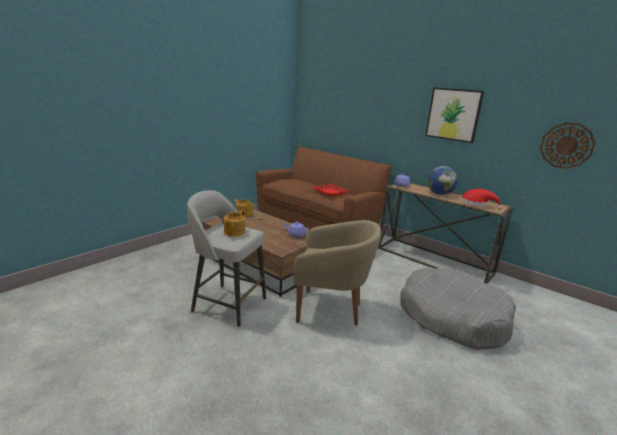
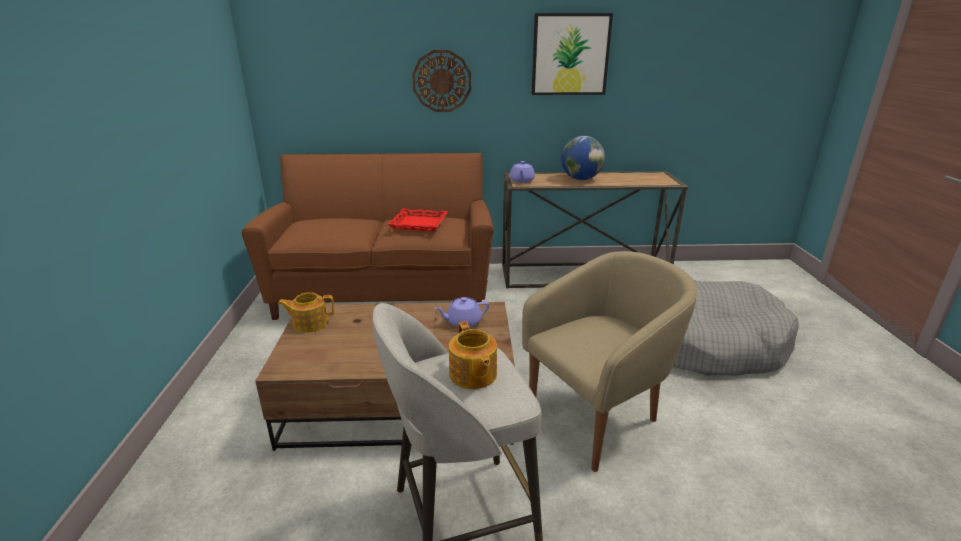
camera: 40 degrees left, 5 degrees up
red hat [461,189,502,210] -> none
wall clock [540,122,596,169] -> wall clock moved to [412,50,471,112]

